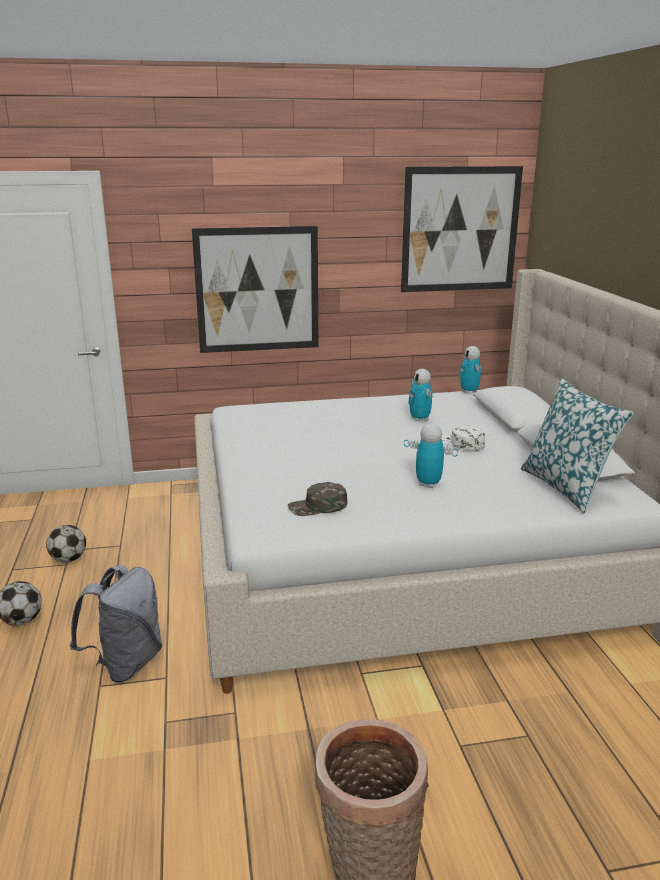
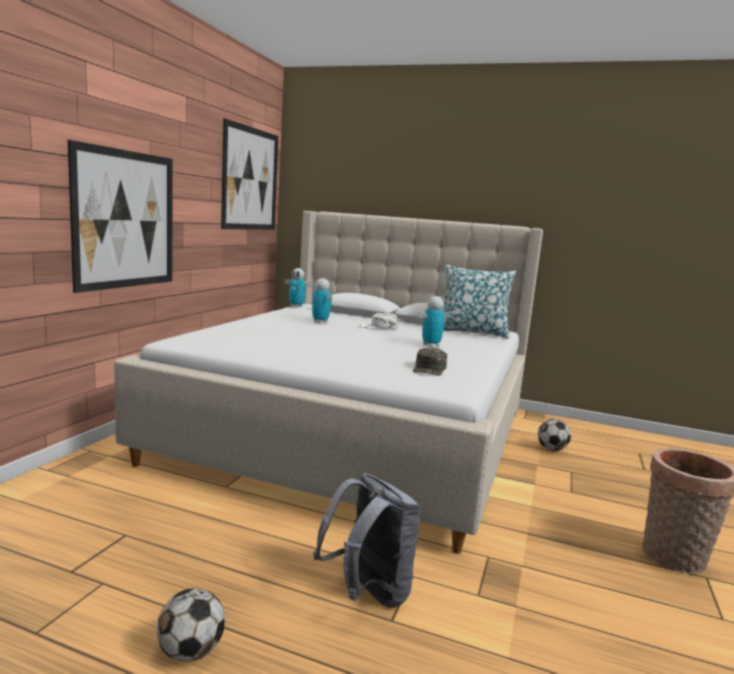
camera: 60 degrees left, 10 degrees down
football [46,525,86,563] -> football moved to [538,419,571,451]
toy robot [408,369,433,422] -> toy robot turned 135 degrees counterclockwise [312,278,332,323]

